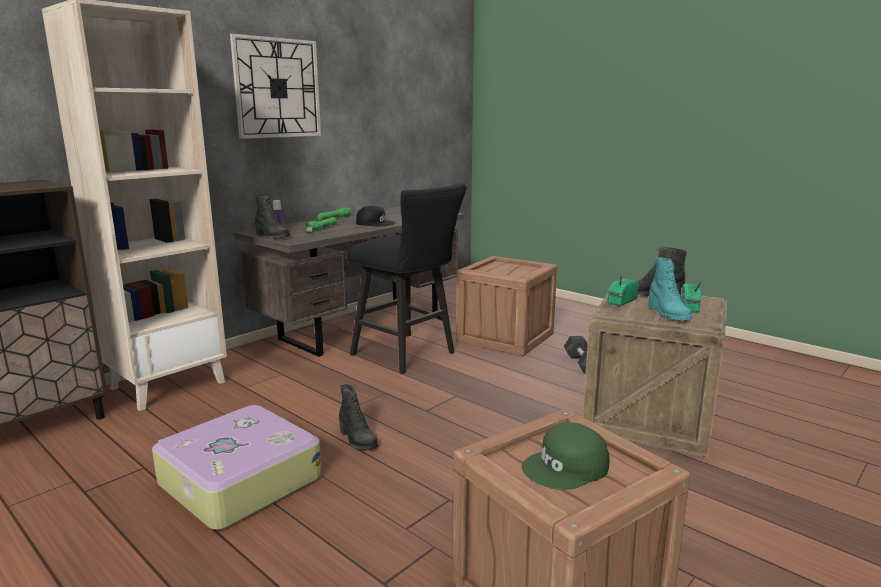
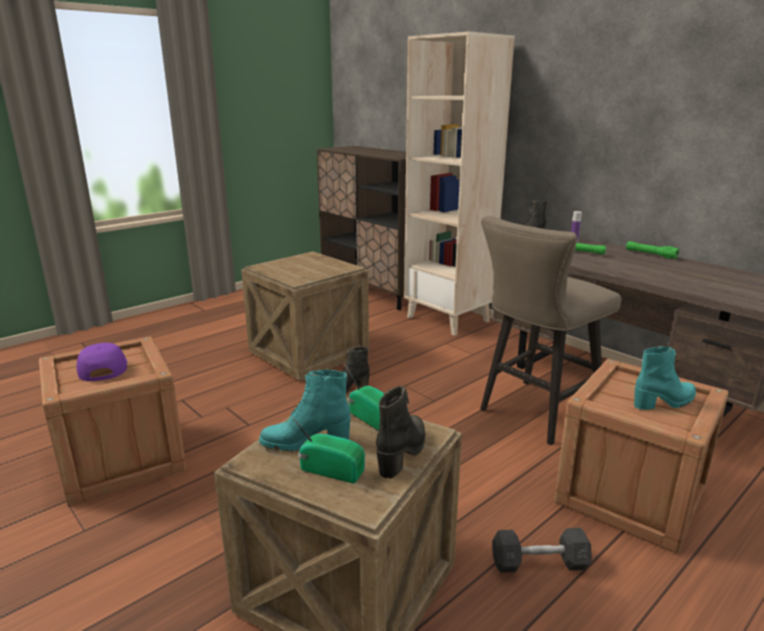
camera: 95 degrees right, 5 degrees up
suitcase [152,405,322,530] -> crate [241,251,369,381]
wall clock [230,33,321,139] -> none
black stool [347,183,467,374] -> beige stool [480,216,621,445]
black cap [356,206,396,226] -> none
green cap [522,422,609,490] -> purple cap [76,343,127,381]
none -> turquoise boot [634,346,696,410]

